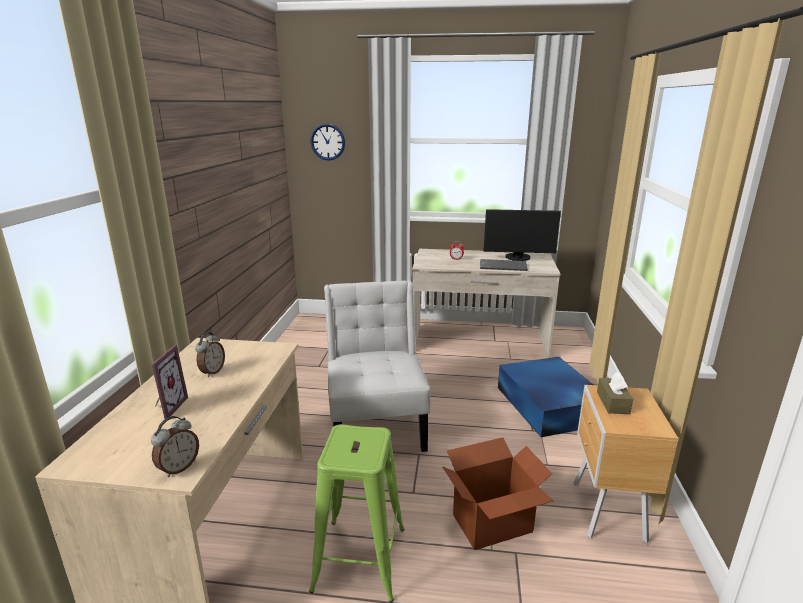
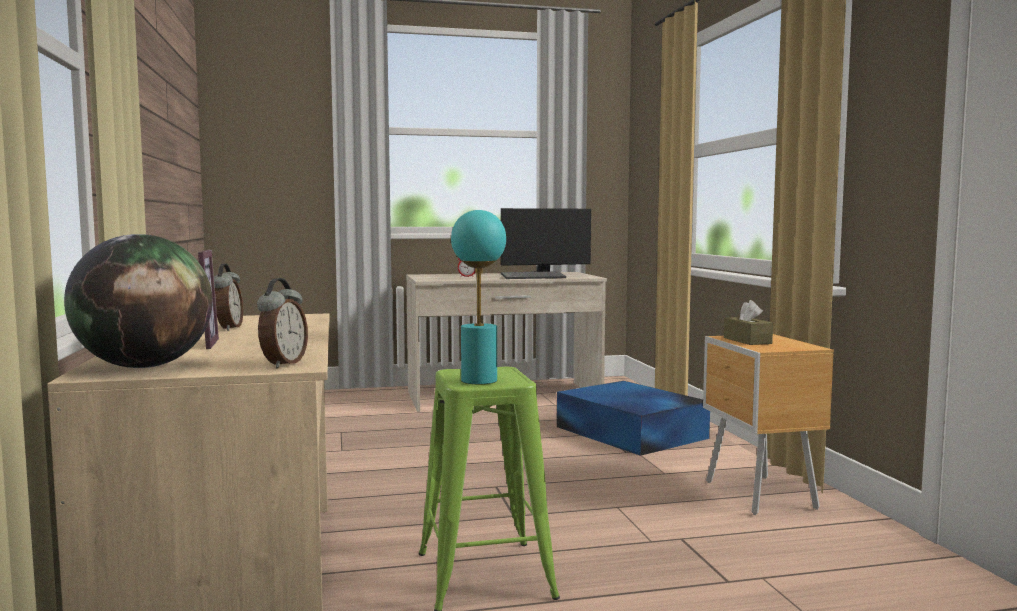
camera: 20 degrees left, 15 degrees down
wall clock [310,124,345,161] -> none
white chair [324,280,431,452] -> none
cardboard box [442,437,553,550] -> none
none -> globe [64,234,213,368]
none -> turquoise table lamp [451,210,506,384]

